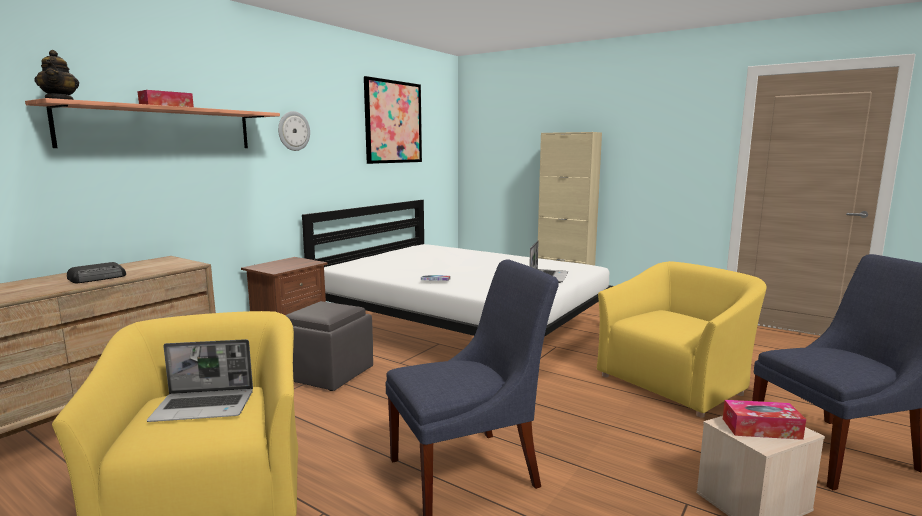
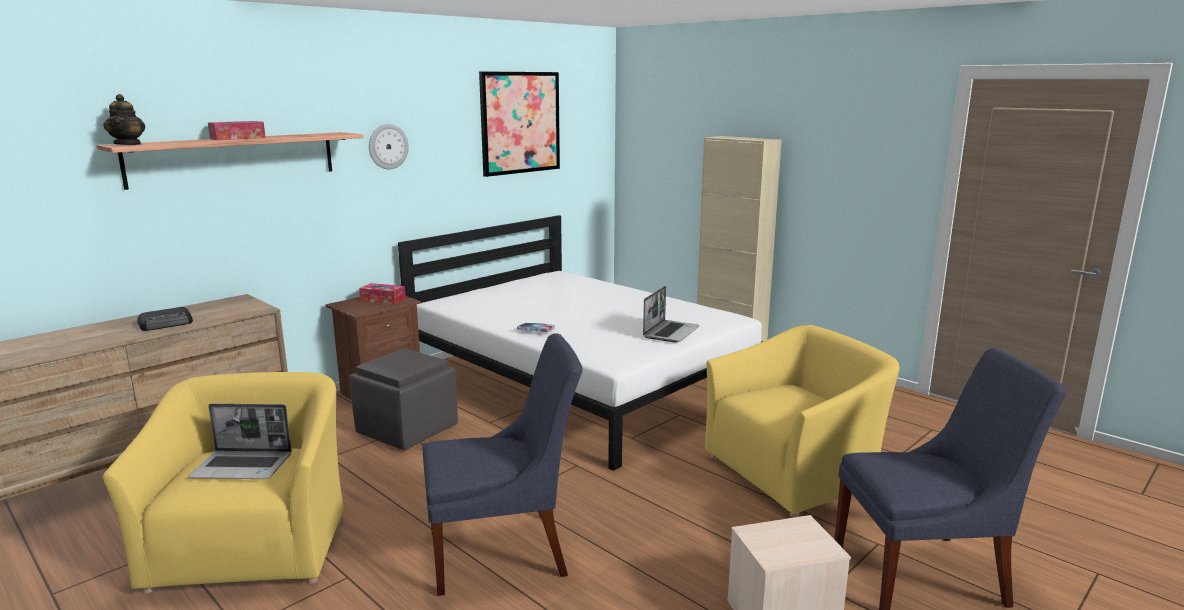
camera: 10 degrees right, 5 degrees up
tissue box [723,400,806,440] -> tissue box moved to [359,283,406,305]

